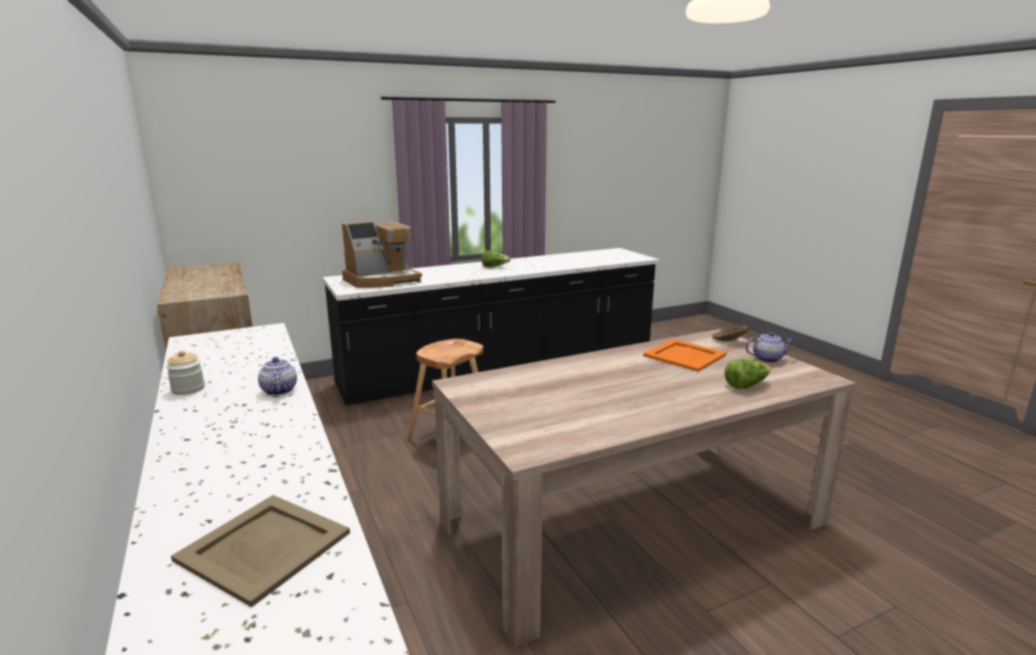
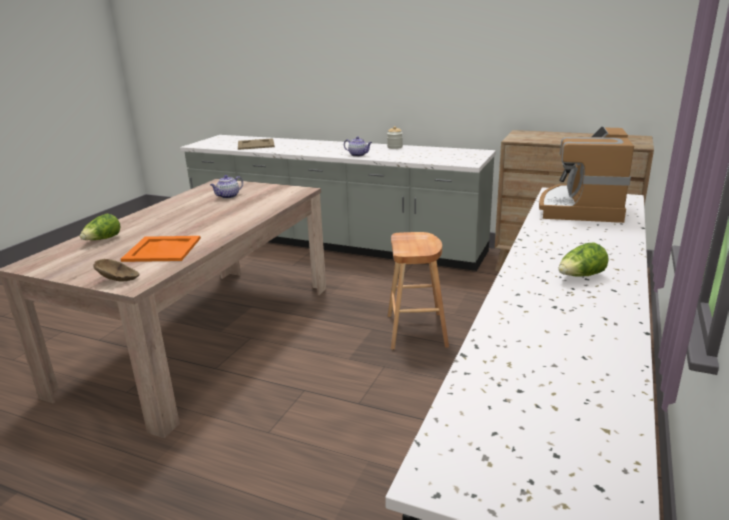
camera: 140 degrees right, 5 degrees up
teapot [745,332,794,363] -> teapot moved to [210,175,243,199]

